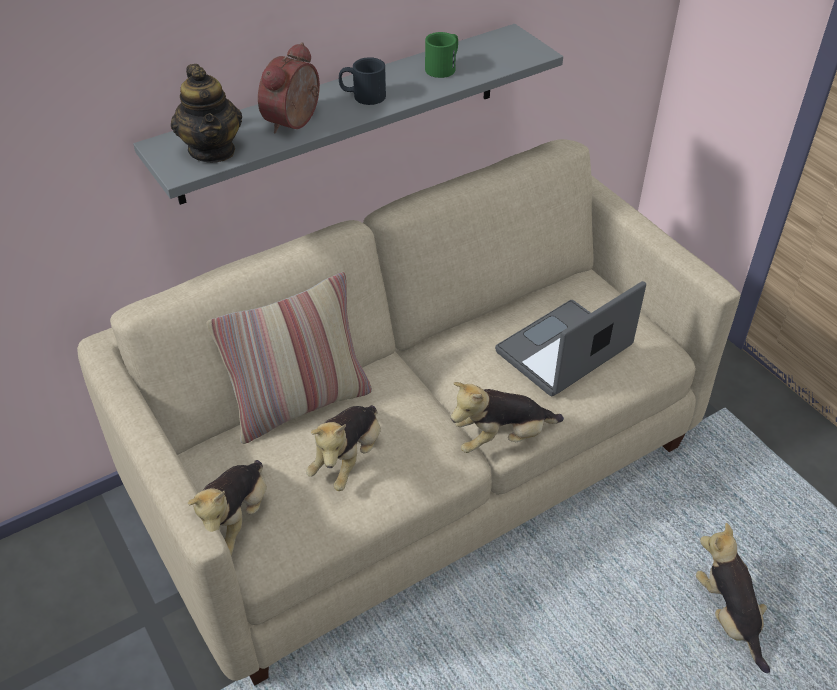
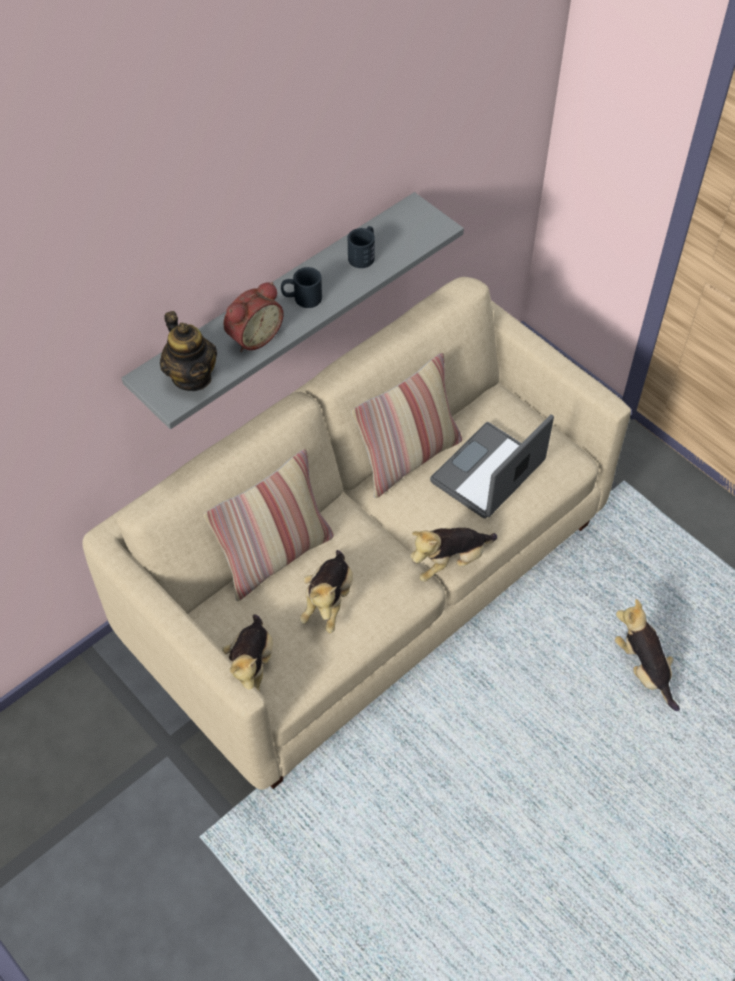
camera: 10 degrees left, 10 degrees up
alarm clock [258,42,320,133] -> alarm clock turned 150 degrees counterclockwise [224,282,284,352]
green mug [425,32,458,78] -> black mug [348,226,375,268]
none -> pillow [351,353,462,498]

